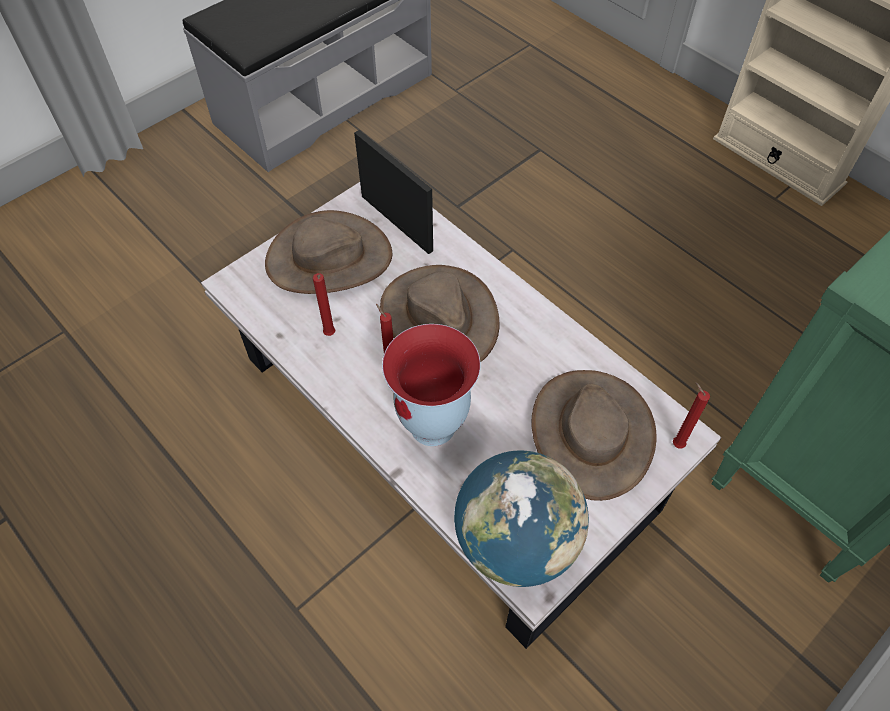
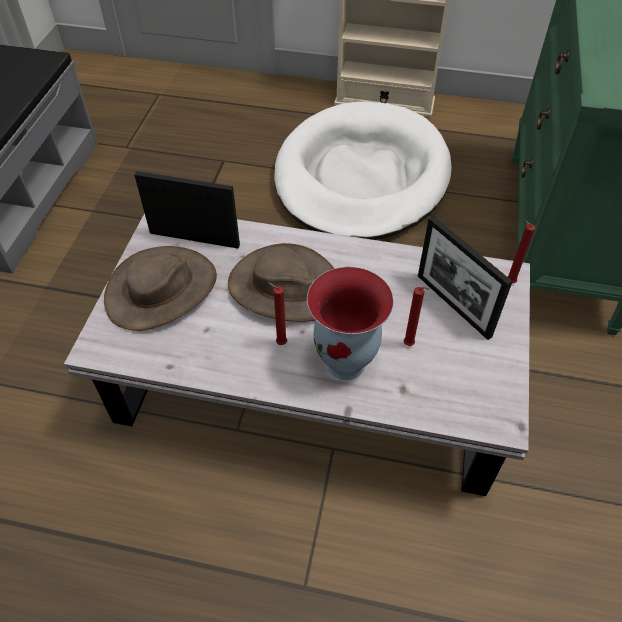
camera: 35 degrees left, 5 degrees down
red candle [313,273,335,336] -> red candle moved to [404,287,430,346]
globe [454,450,589,587] -> none
brown hat [532,370,657,501] -> picture frame [418,216,513,340]
none -> white dog bed [274,101,452,240]

